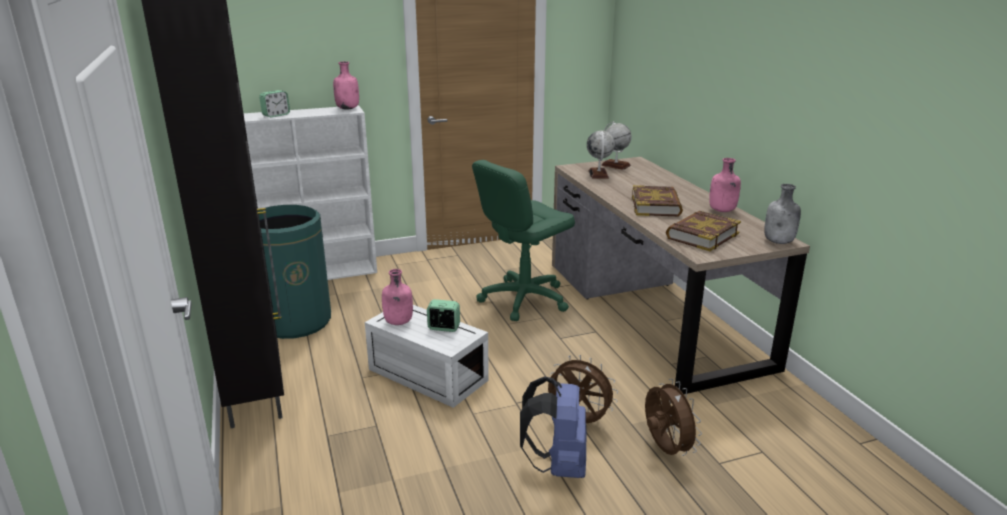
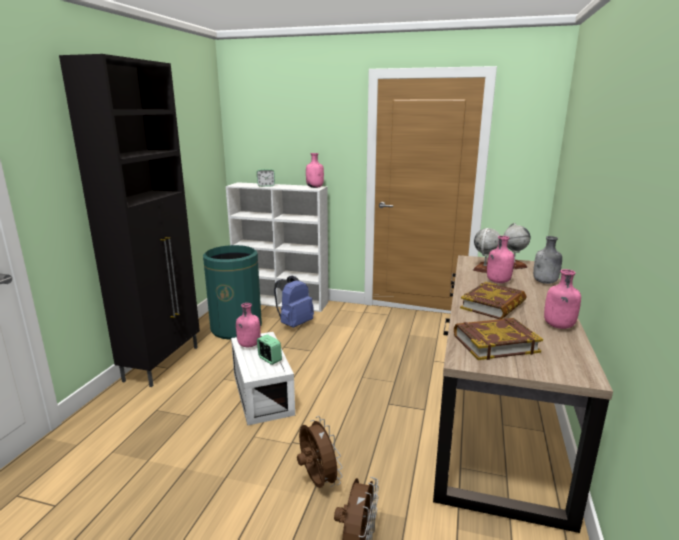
camera: 35 degrees right, 5 degrees down
green office chair [472,160,575,321] -> none
blue backpack [520,376,586,478] -> blue backpack moved to [274,276,314,328]
grey bottle [764,184,801,244] -> grey bottle moved to [533,236,562,284]
none -> pink bottle [487,236,514,283]

